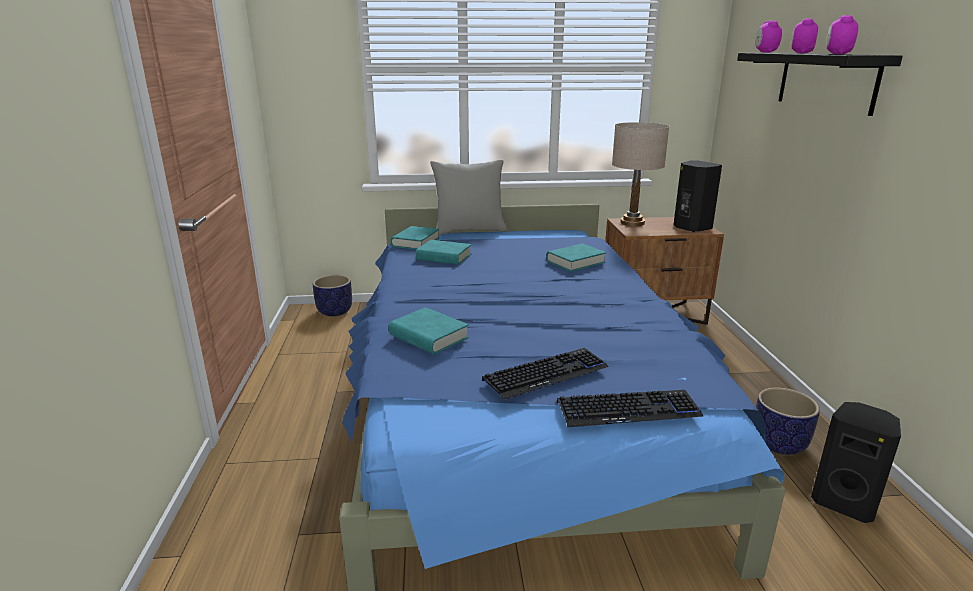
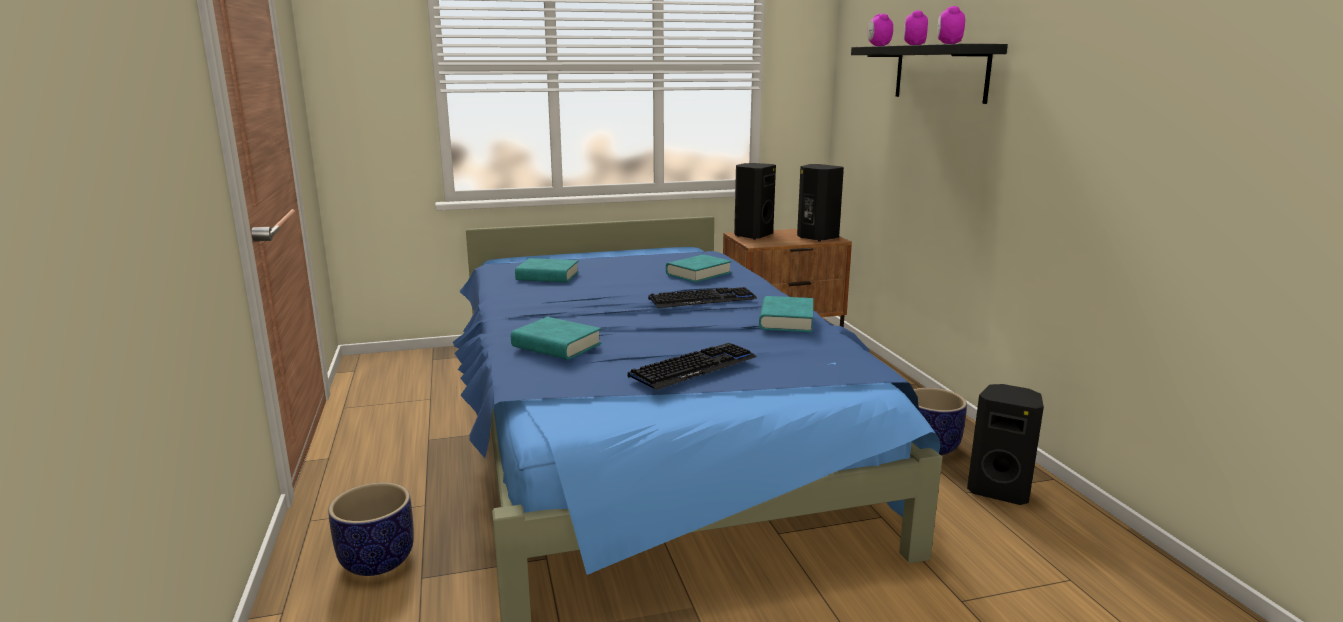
camera: 10 degrees left, 5 degrees down
planter [313,275,352,316] -> planter moved to [328,483,414,576]
turquoise book [391,226,439,250] -> turquoise book moved to [759,296,813,332]
grey pillow [430,160,508,236] -> none
keyboard [557,390,703,427] -> keyboard moved to [648,287,757,308]
beige table lamp [612,122,669,226] -> black speaker [734,163,776,240]

